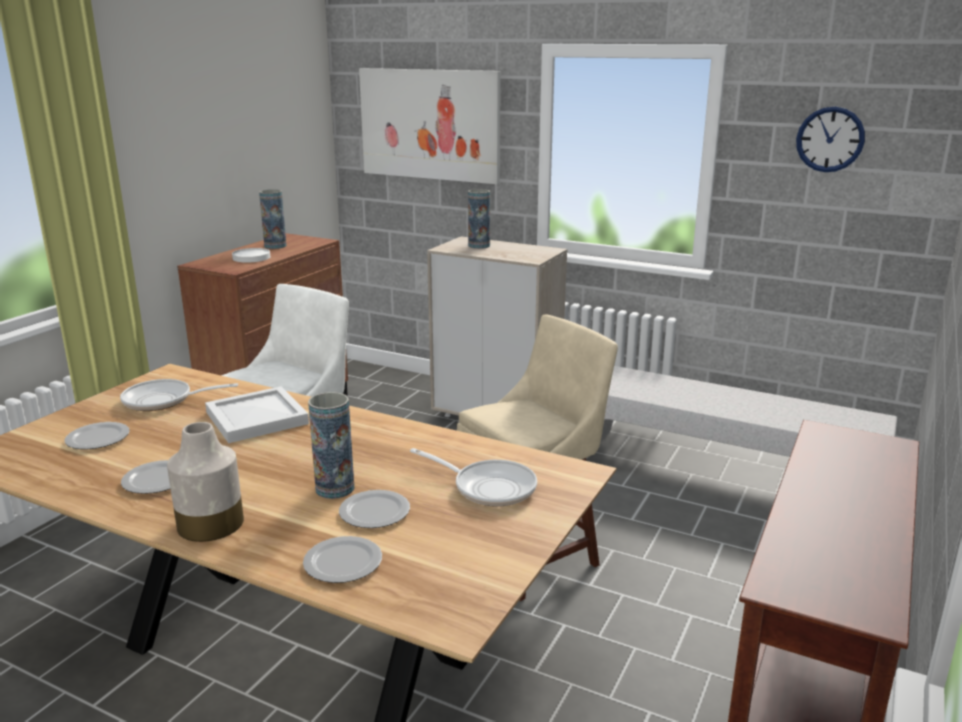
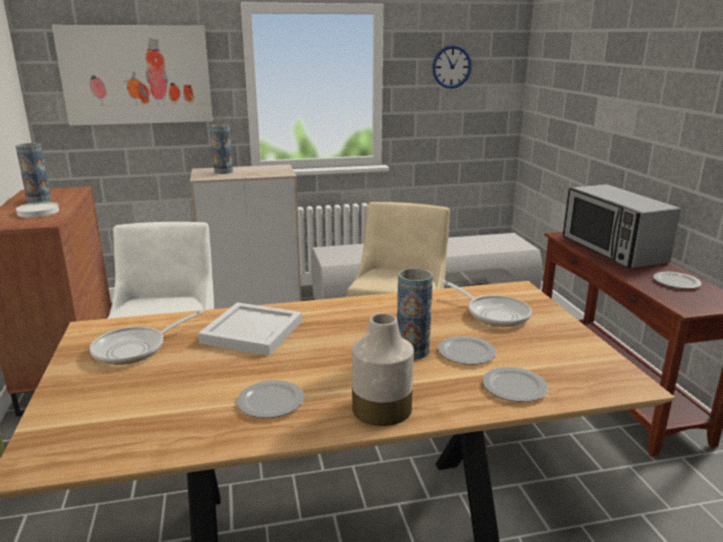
camera: 40 degrees left, 0 degrees up
plate [64,422,130,450] -> plate moved to [653,272,701,289]
frying pan [410,448,537,506] -> frying pan turned 60 degrees clockwise [441,280,532,327]
none -> microwave [563,184,681,268]

